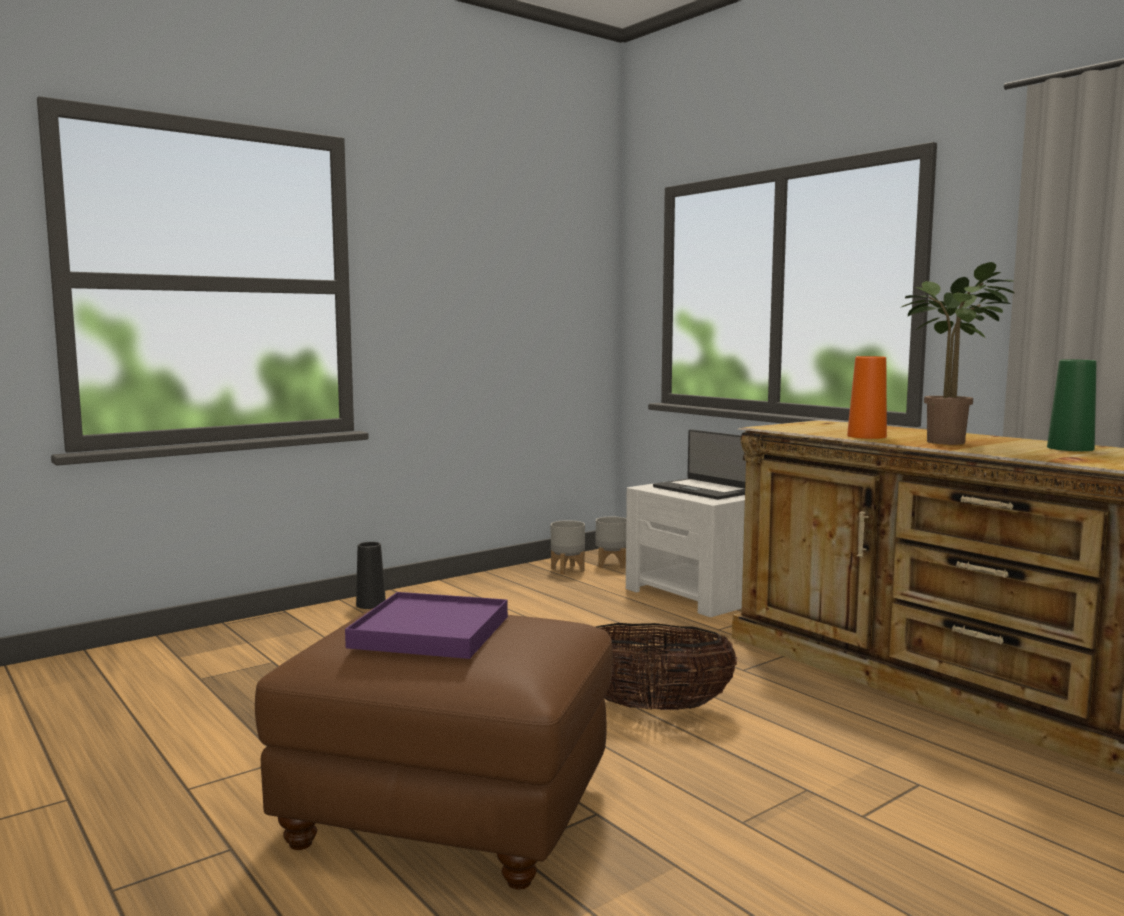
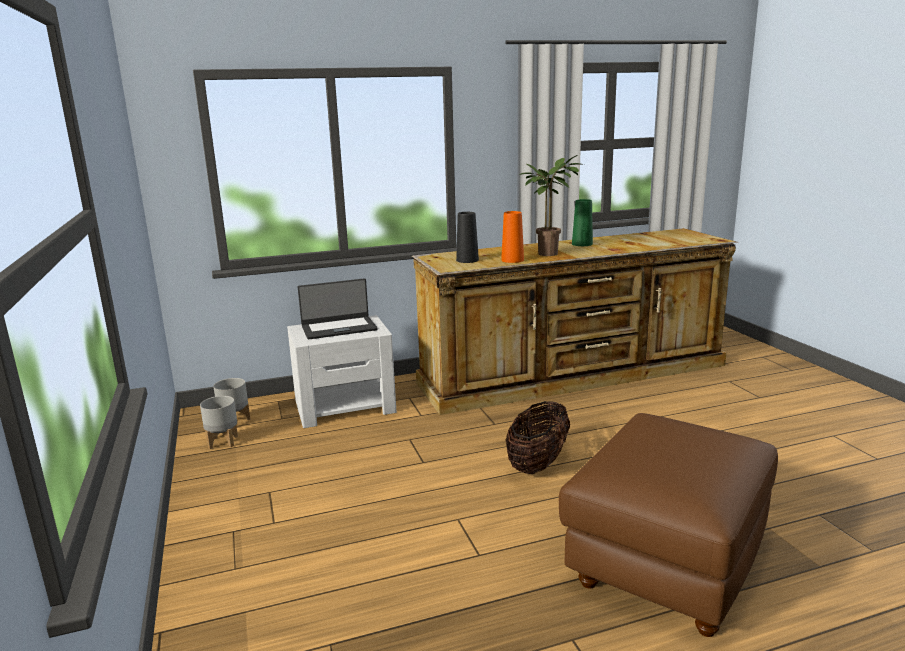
camera: 70 degrees left, 10 degrees up
purple tray [345,592,508,659] -> none
black vase [356,542,386,609] -> black vase moved to [456,212,479,263]

